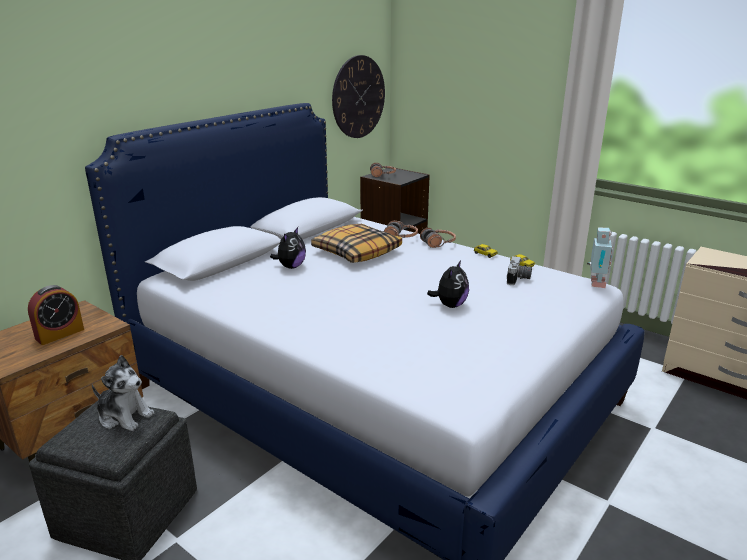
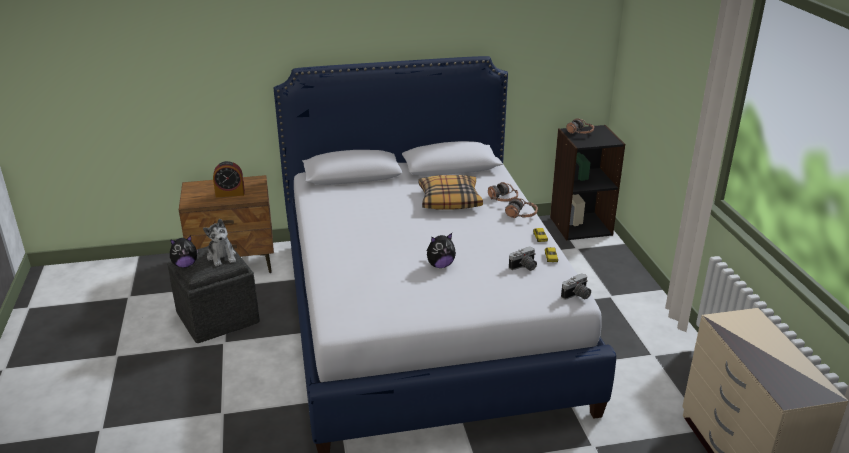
camera: 40 degrees right, 5 degrees up
plush toy [270,227,306,269] -> plush toy moved to [170,236,198,268]
wall clock [332,55,385,138] -> none
toy robot [587,227,613,288] -> camera [561,273,591,300]

